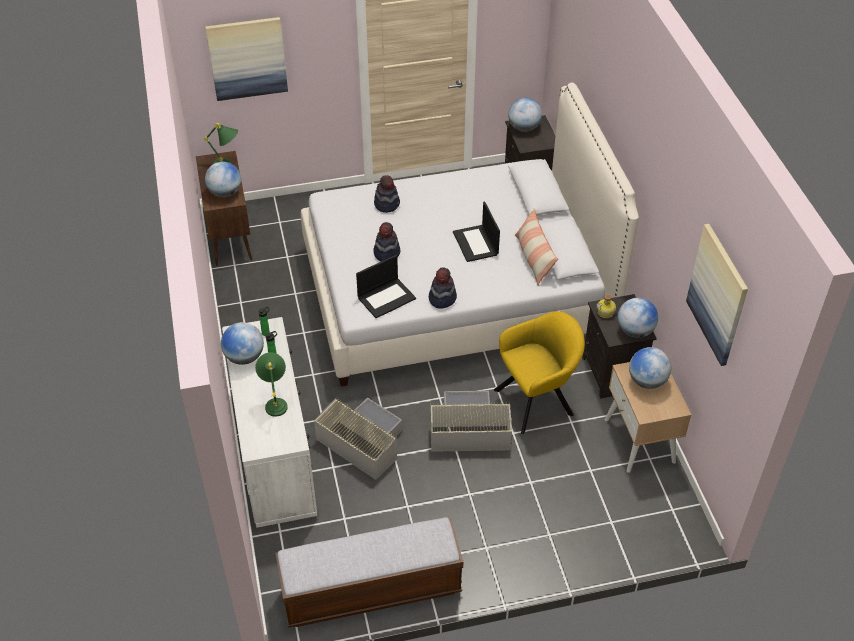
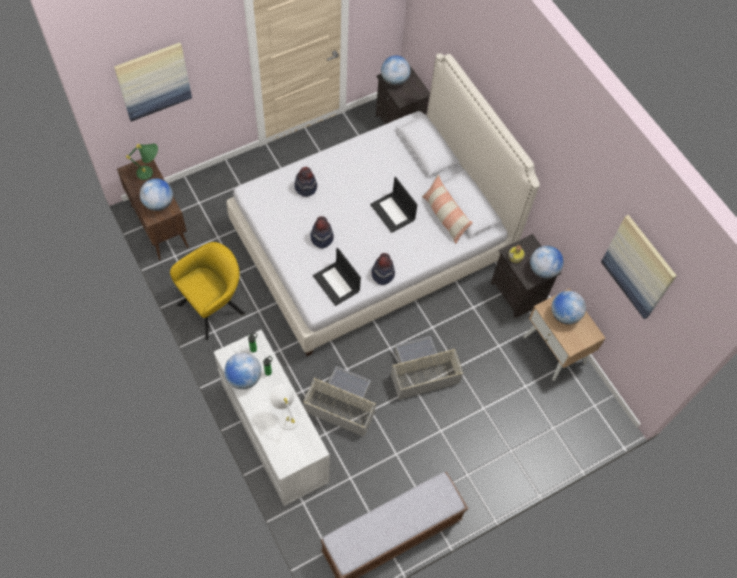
camera: 20 degrees left, 15 degrees up
green table lamp [255,352,288,417] -> white table lamp [269,384,298,430]
laptop [356,255,416,318] -> laptop turned 105 degrees clockwise [313,247,361,306]
yellow armchair [494,311,585,434] -> yellow armchair moved to [170,242,245,340]

